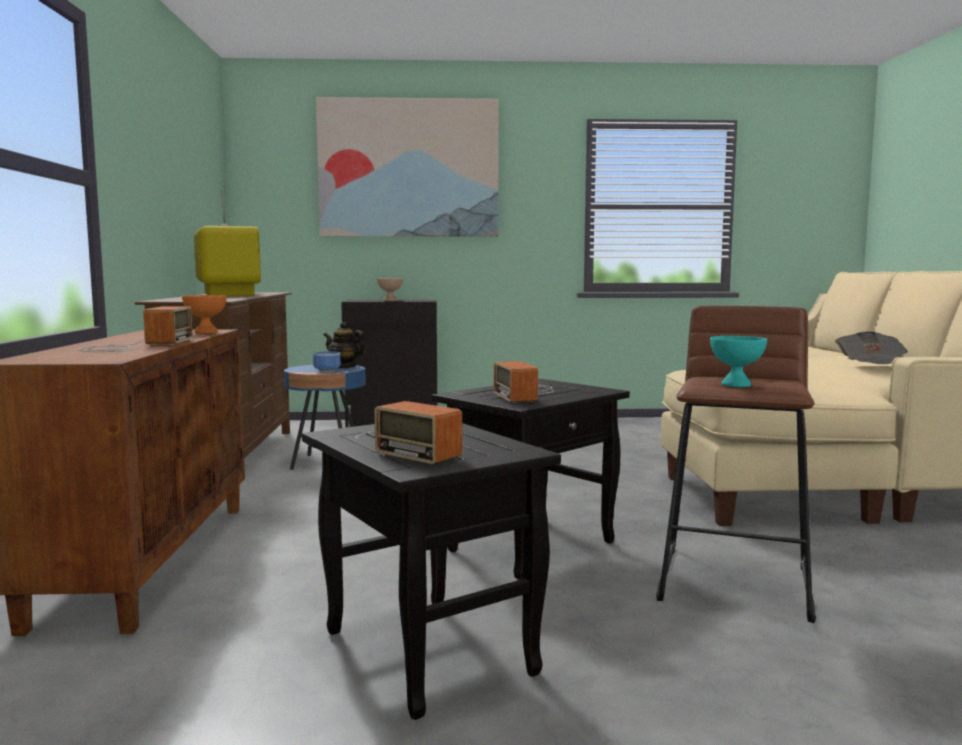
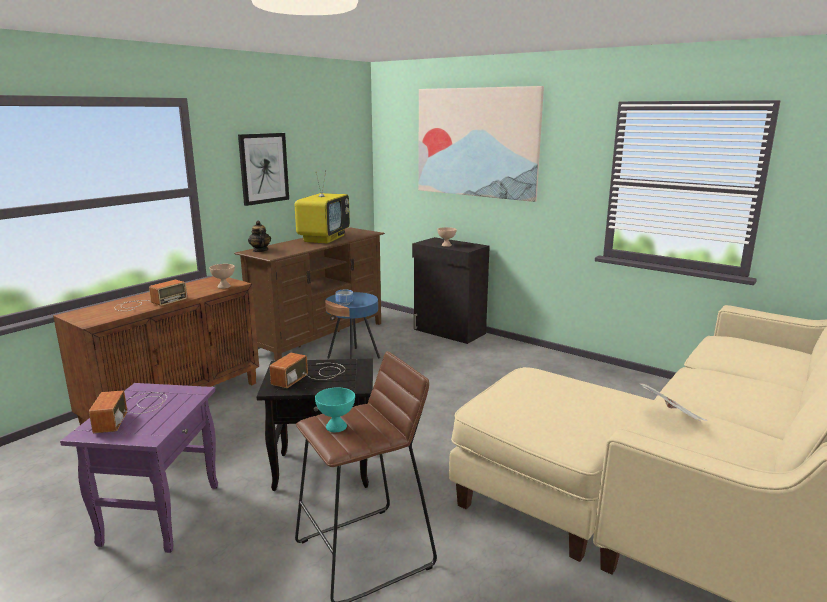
camera: 40 degrees right, 10 degrees up
orange bowl [182,295,227,333] -> beige bowl [209,264,235,289]
black side table [302,423,561,720] -> purple side table [60,383,218,553]
teapot [324,322,366,368] -> teapot moved to [248,221,271,252]
none -> picture [238,133,289,206]

